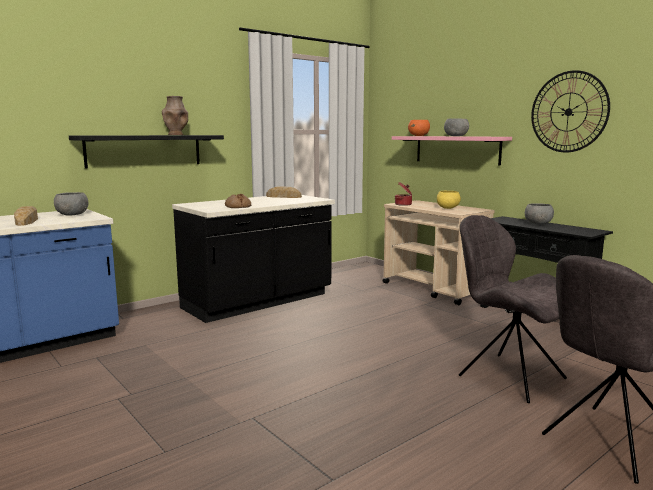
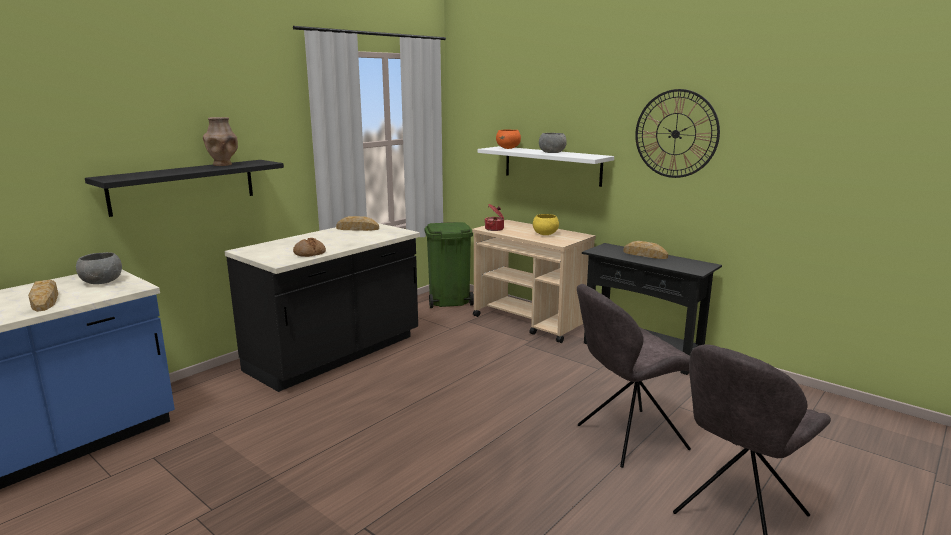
camera: 10 degrees left, 5 degrees up
pink shelf [392,136,512,166] -> white shelf [478,146,614,187]
grey chair [459,215,567,403] -> grey chair turned 60 degrees counterclockwise [577,284,691,468]
grey bowl [525,203,554,224] -> bread [623,241,668,259]
none -> green trash can [424,222,474,308]

